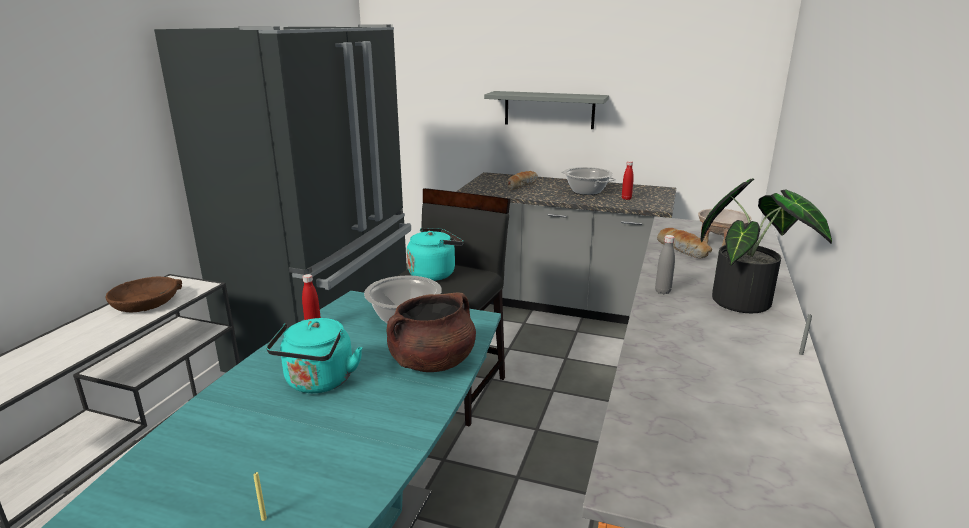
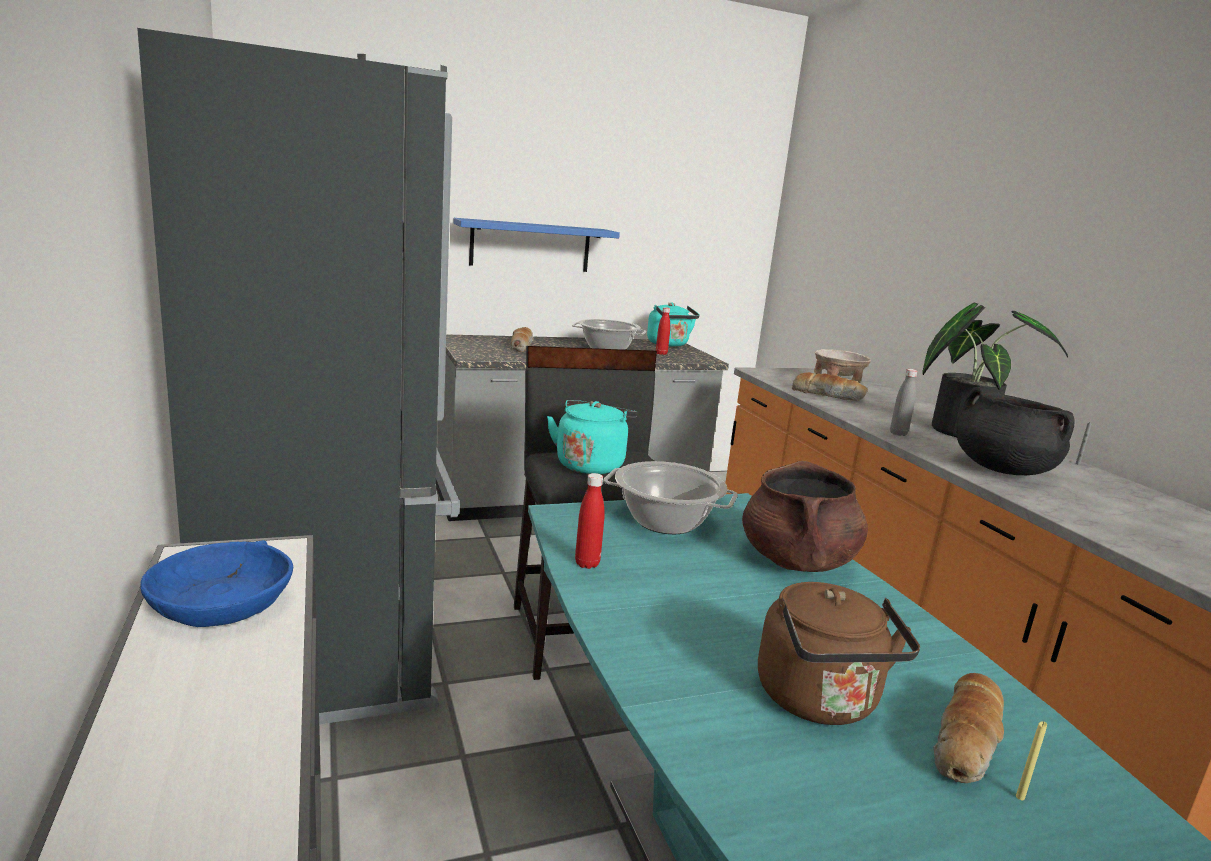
camera: 40 degrees left, 5 degrees down
brown bowl [105,277,182,312] -> blue bowl [140,540,293,627]
turquoise kettle [266,318,362,393] -> turquoise kettle moved to [647,302,700,347]
grey shelf [484,91,609,129] -> blue shelf [453,218,620,272]
none -> brown kettle [758,582,920,725]
none -> bread [933,673,1004,783]
none -> black cooking pot [956,387,1075,475]

